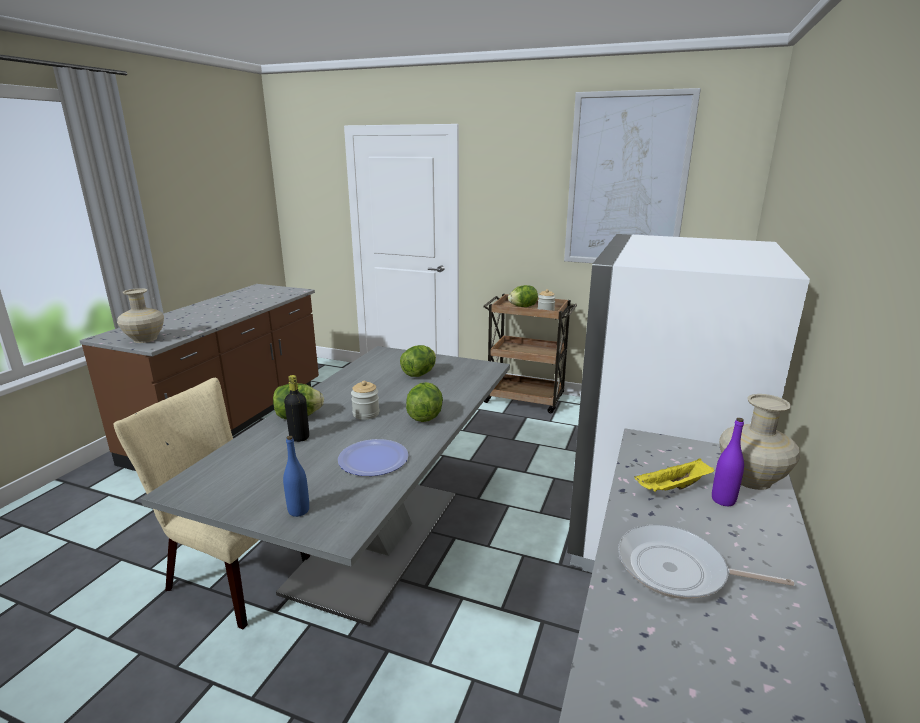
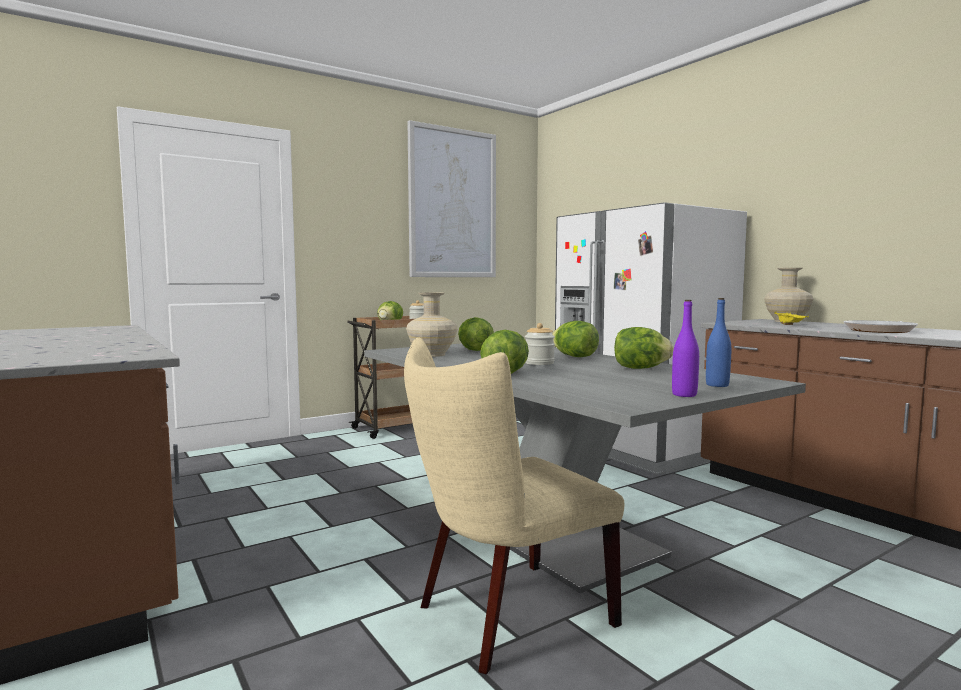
camera: 55 degrees left, 15 degrees down
beige vase [117,288,164,343] -> beige vase moved to [406,293,458,357]
black bottle [284,375,309,442] -> none
plate [338,439,409,476] -> lettuce [614,327,674,369]
purple bottle [712,418,744,506] -> purple bottle moved to [672,300,699,397]

